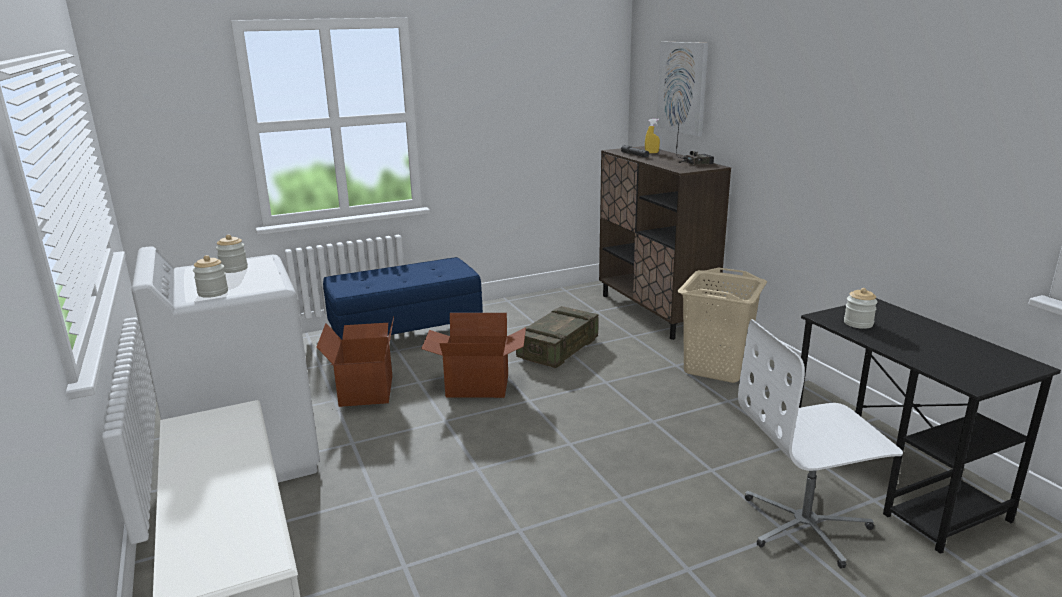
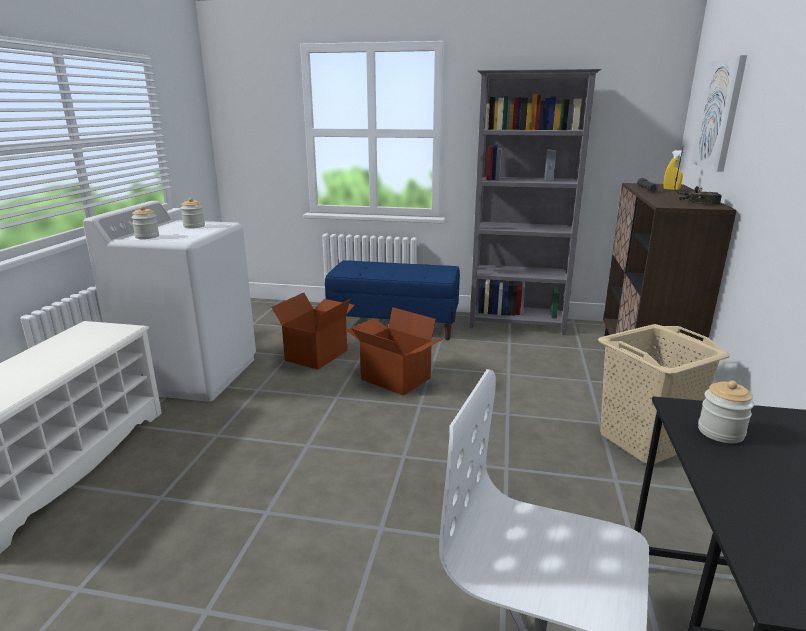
camera: 35 degrees right, 0 degrees up
crate [516,306,599,368] -> none
none -> grey bookcase [470,69,601,335]

